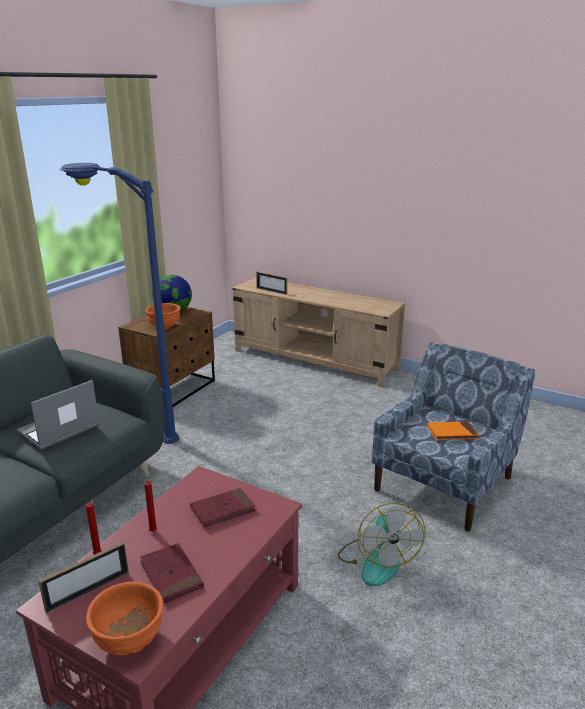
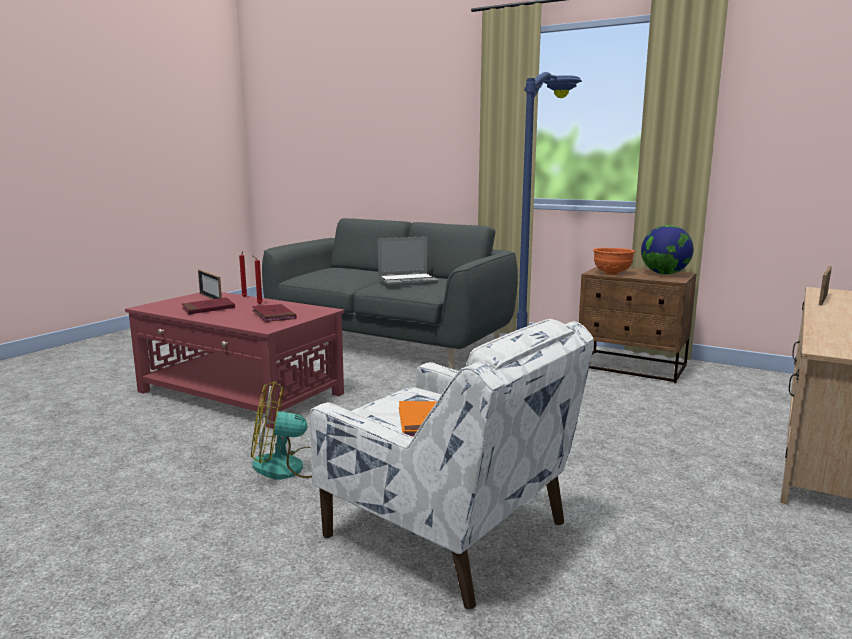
camera: 90 degrees right, 10 degrees down
laptop [17,380,100,449] -> laptop turned 120 degrees clockwise [378,236,439,286]
orange bowl [86,582,163,656] -> none
blue armchair [372,342,535,531] -> white armchair [310,319,594,609]

